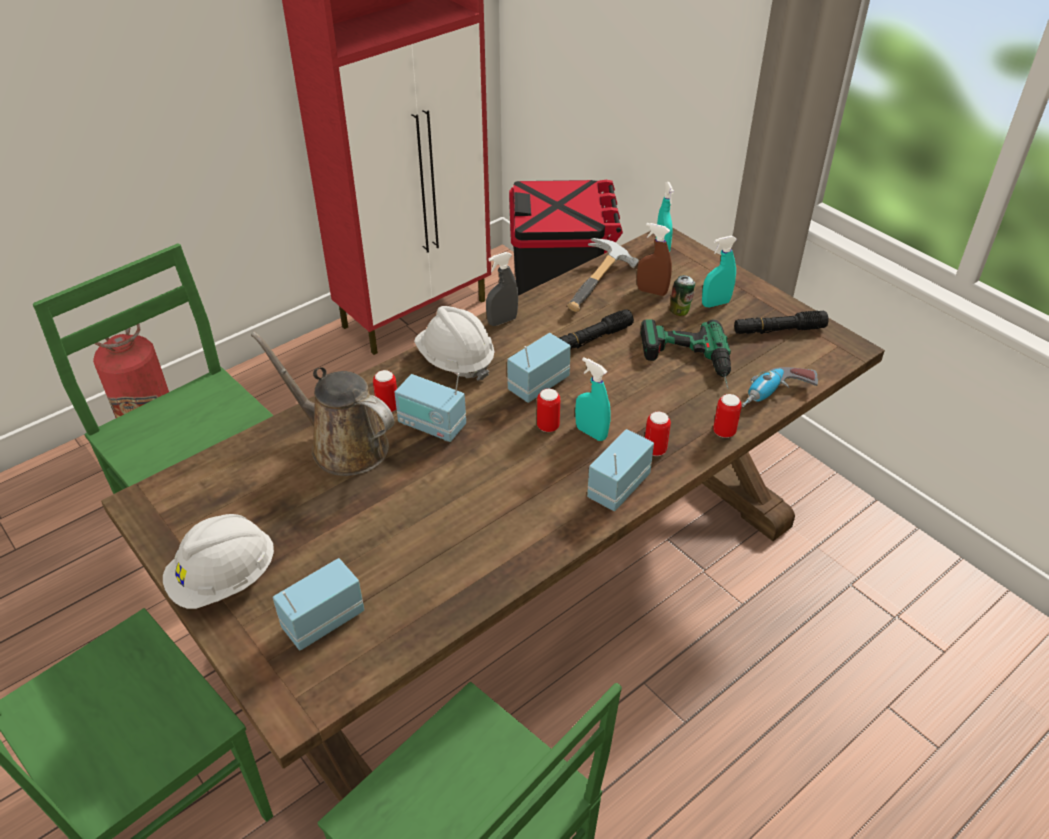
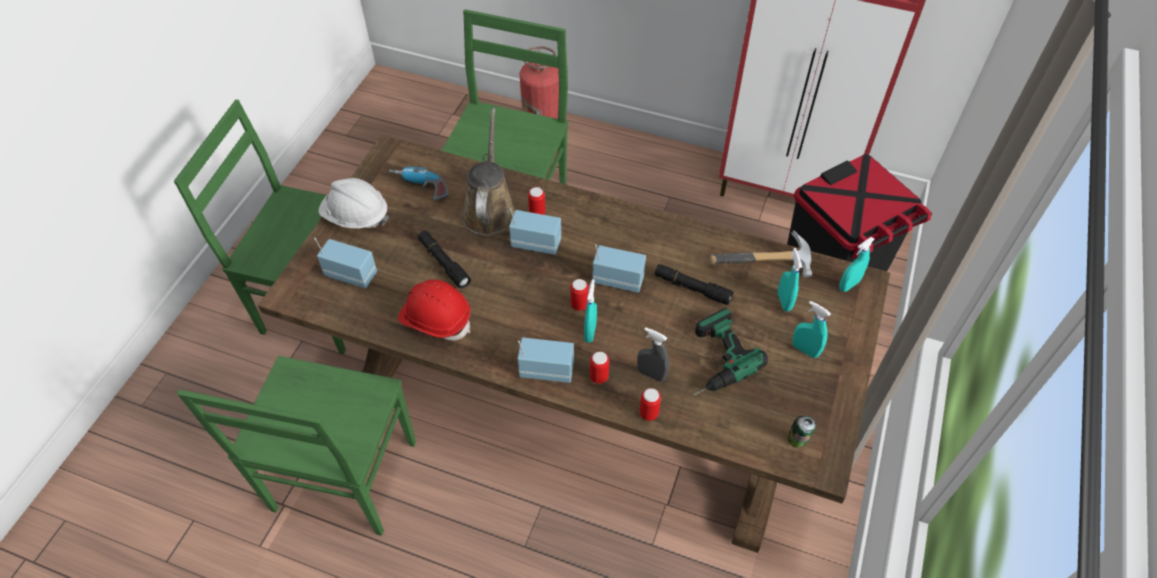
camera: 60 degrees right, 10 degrees up
radio [395,373,466,442] -> radio turned 105 degrees clockwise [509,208,561,255]
white hard hat [414,306,494,381] -> none
grey spray bottle [486,252,518,326] -> grey spray bottle moved to [637,327,669,382]
brown spray bottle [637,223,672,296] -> turquoise spray bottle [778,248,802,312]
can [669,275,695,316] -> can moved to [787,416,816,448]
black flashlight [734,310,829,334] -> black flashlight moved to [418,231,471,289]
power drill [742,367,818,407] -> power drill moved to [389,167,449,200]
none -> red hard hat [398,279,471,340]

